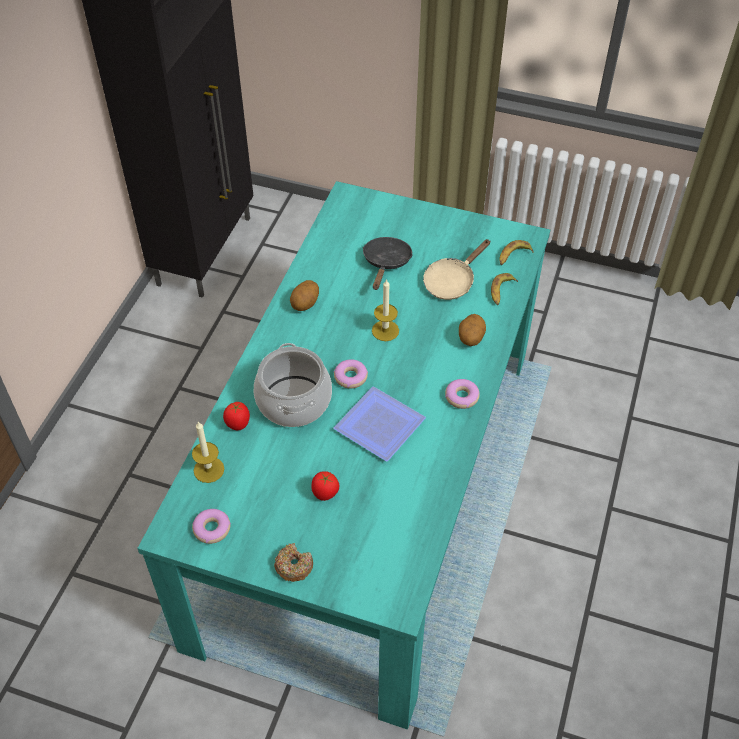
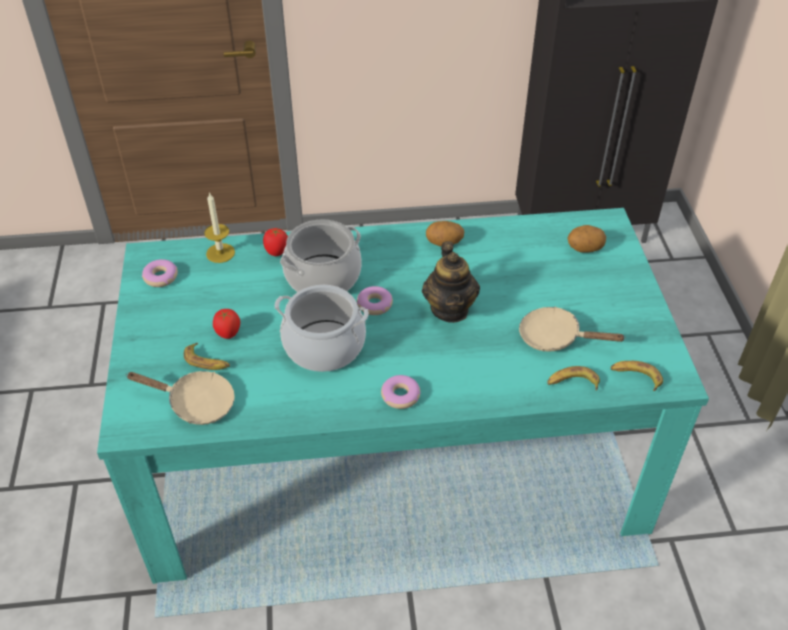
camera: 65 degrees right, 5 degrees down
donut [274,543,313,582] -> none
plate [334,386,426,462] -> cooking pot [274,285,369,372]
black frying pan [363,237,413,290] -> none
candle [372,279,399,341] -> teapot [422,241,480,323]
potato [459,314,486,346] -> potato moved to [567,225,606,253]
none -> beige frying pan [126,371,235,425]
none -> banana [184,343,230,370]

